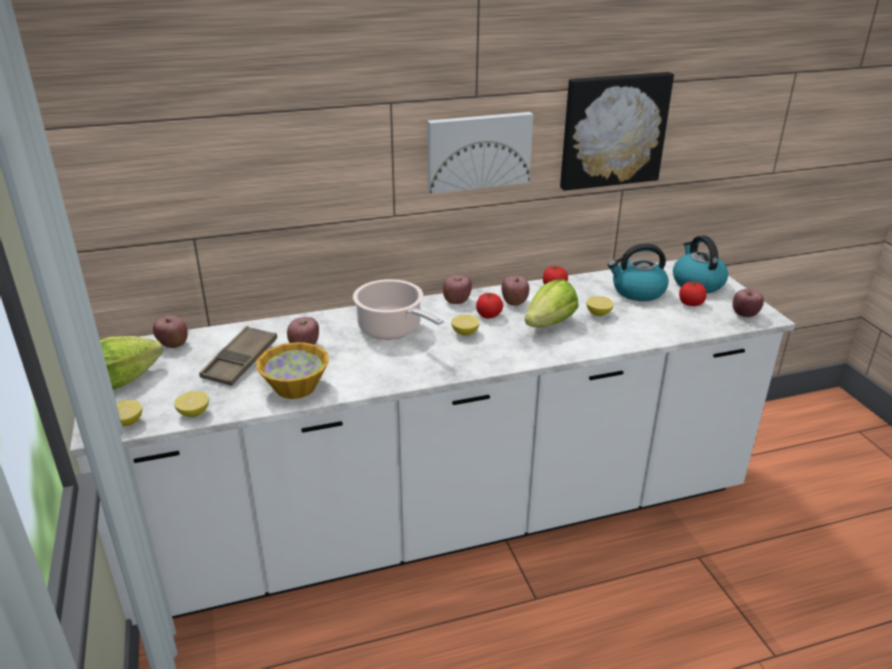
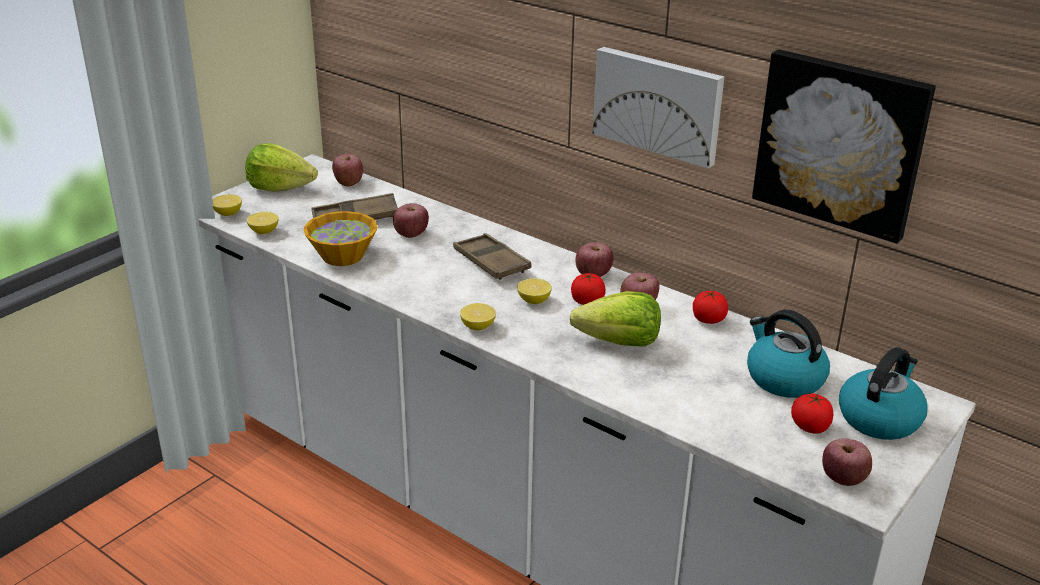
camera: 55 degrees right, 0 degrees up
cooking pot [353,279,444,340] -> brown tray [453,233,531,280]
lemon [586,296,614,316] -> lemon moved to [460,303,496,331]

